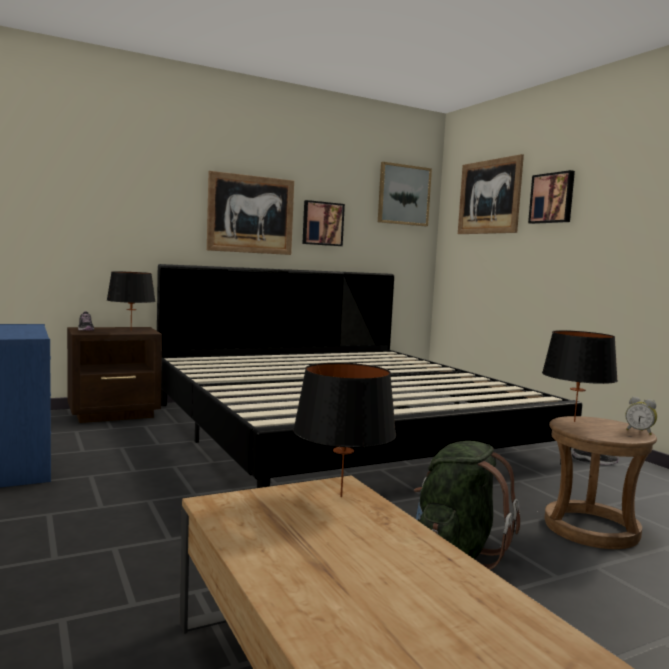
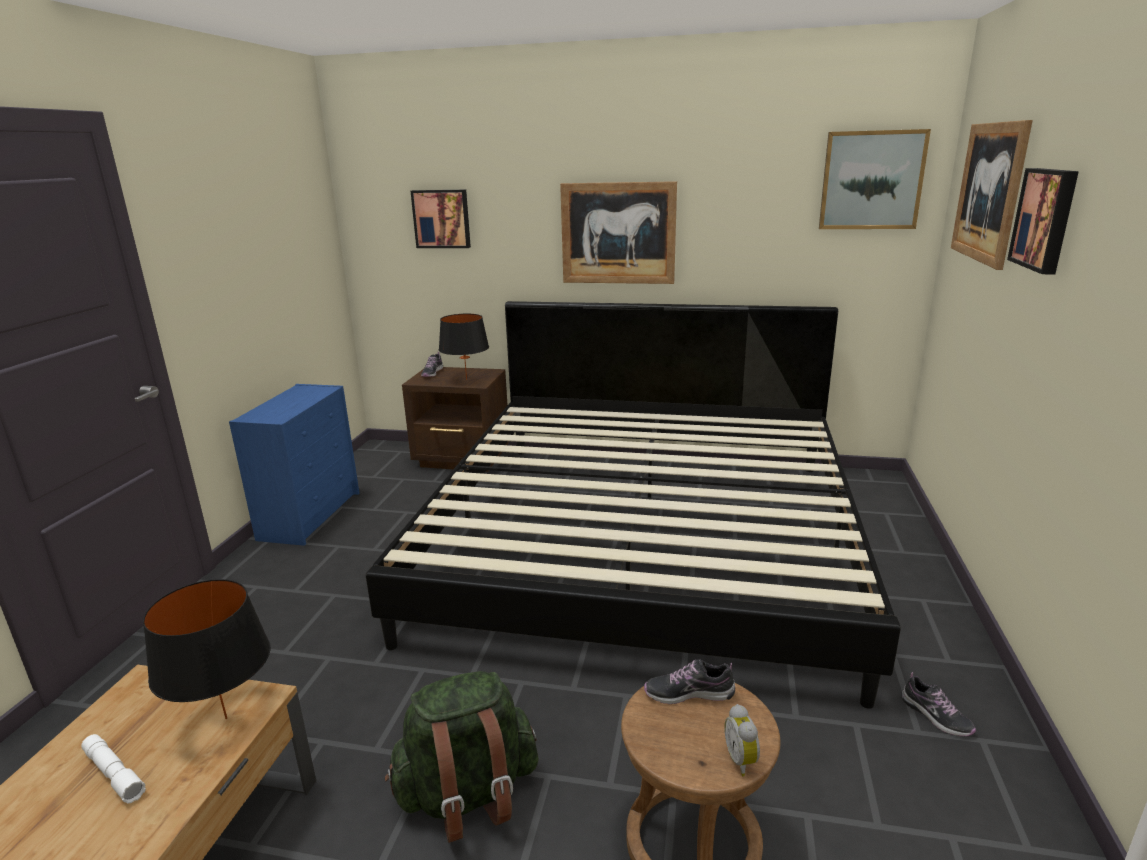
camera: 40 degrees right, 15 degrees up
picture [302,200,345,246] -> picture moved to [410,190,471,248]
black table lamp [542,330,618,422] -> shoe [644,659,735,704]
none -> white flashlight [81,734,146,804]

